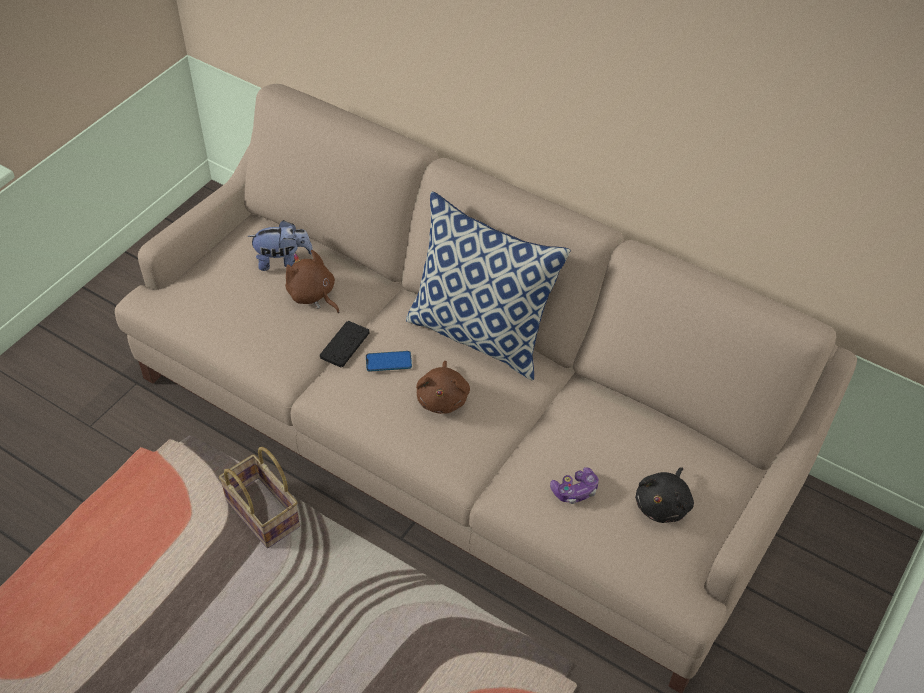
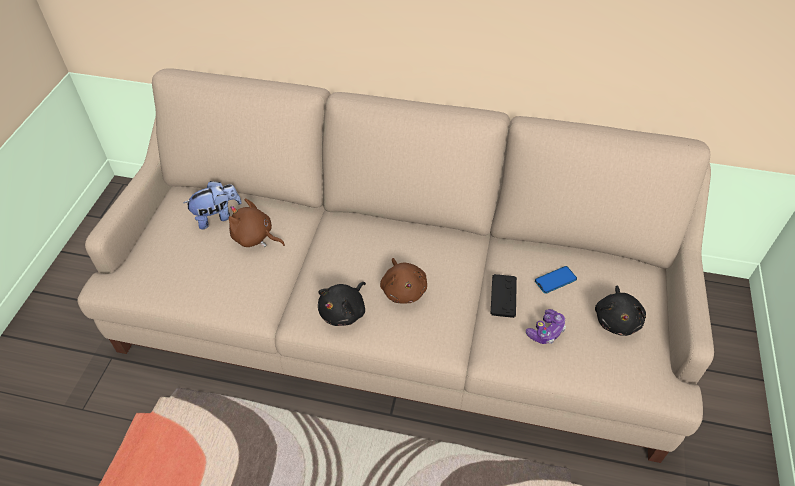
camera: 20 degrees left, 0 degrees up
basket [219,447,300,548] -> none
black game controller [320,321,370,368] -> black game controller moved to [491,274,517,318]
phone [366,351,412,372] -> phone moved to [535,266,577,293]
pillow [406,191,571,381] -> none
none -> black plush toy [318,282,366,326]

